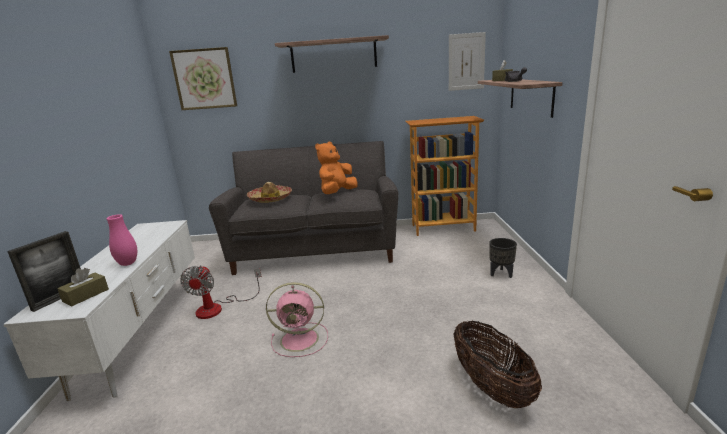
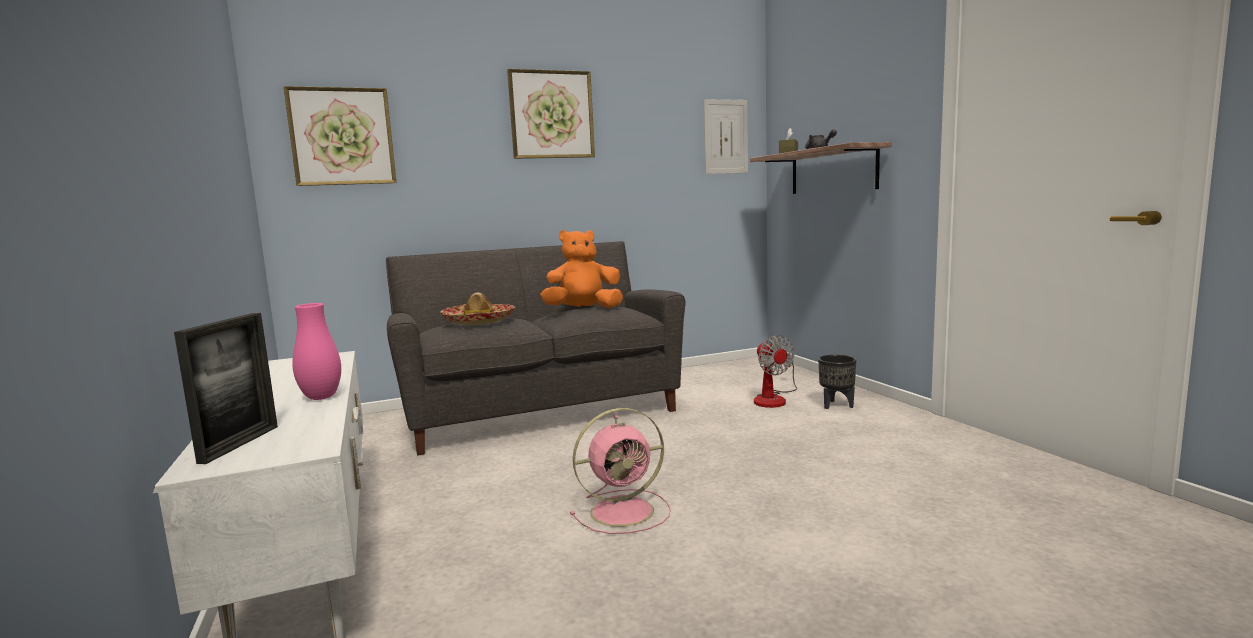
camera: 20 degrees left, 10 degrees down
brown tissue box [57,268,109,306] -> none
fan [180,265,262,319] -> fan moved to [754,335,797,408]
shelf [275,35,389,73] -> picture [507,69,595,159]
orange plush toy [315,142,358,194] -> orange plush toy turned 60 degrees clockwise [541,230,623,308]
bookcase [405,116,484,236] -> none
basket [453,320,542,408] -> none

